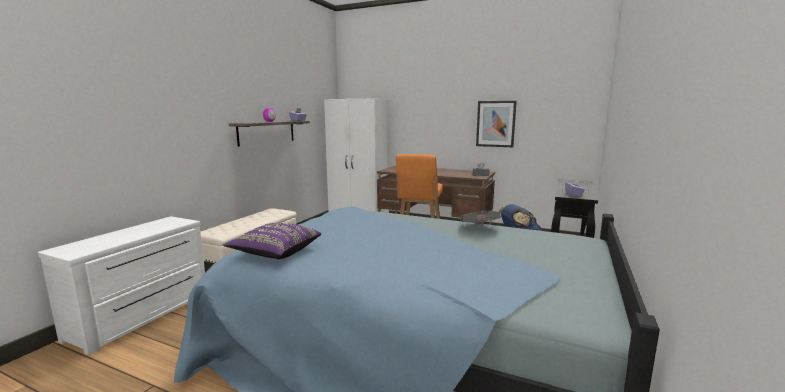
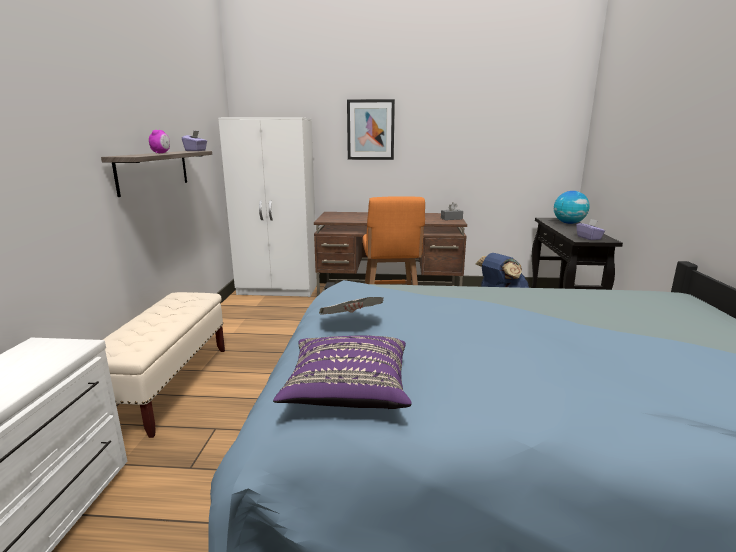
camera: 20 degrees left, 5 degrees up
newspaper [460,210,501,223] -> newspaper moved to [319,297,383,314]
picture [476,101,517,147] -> picture moved to [347,99,395,160]
none -> globe [554,191,590,224]

